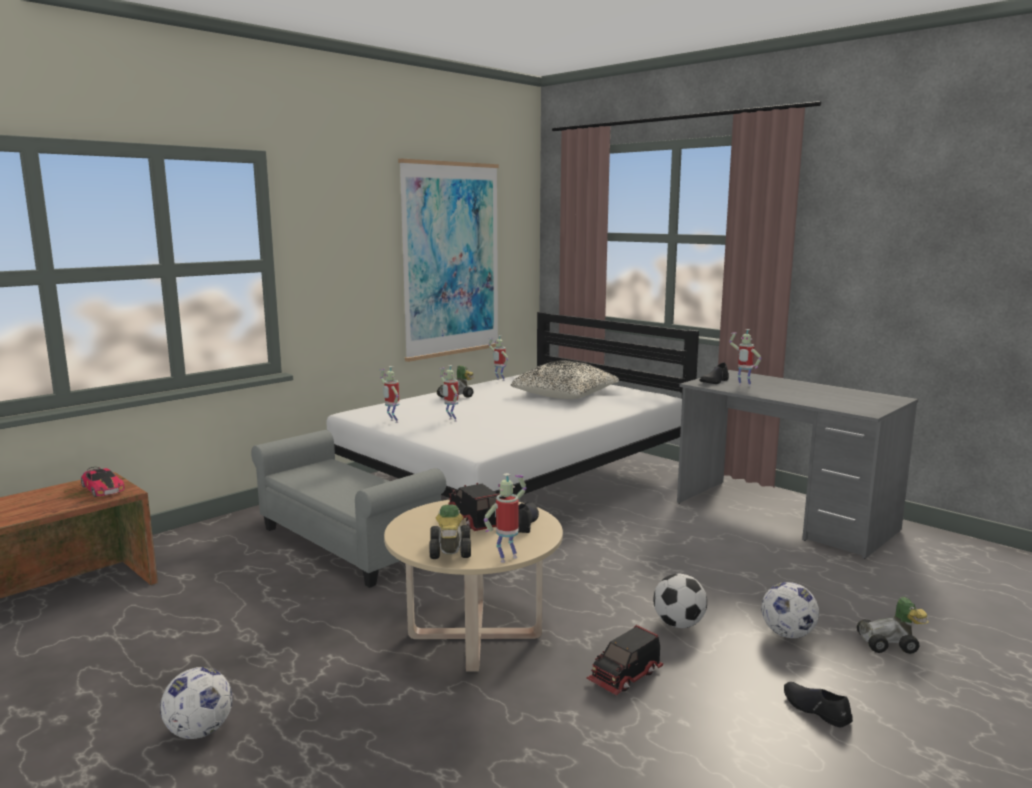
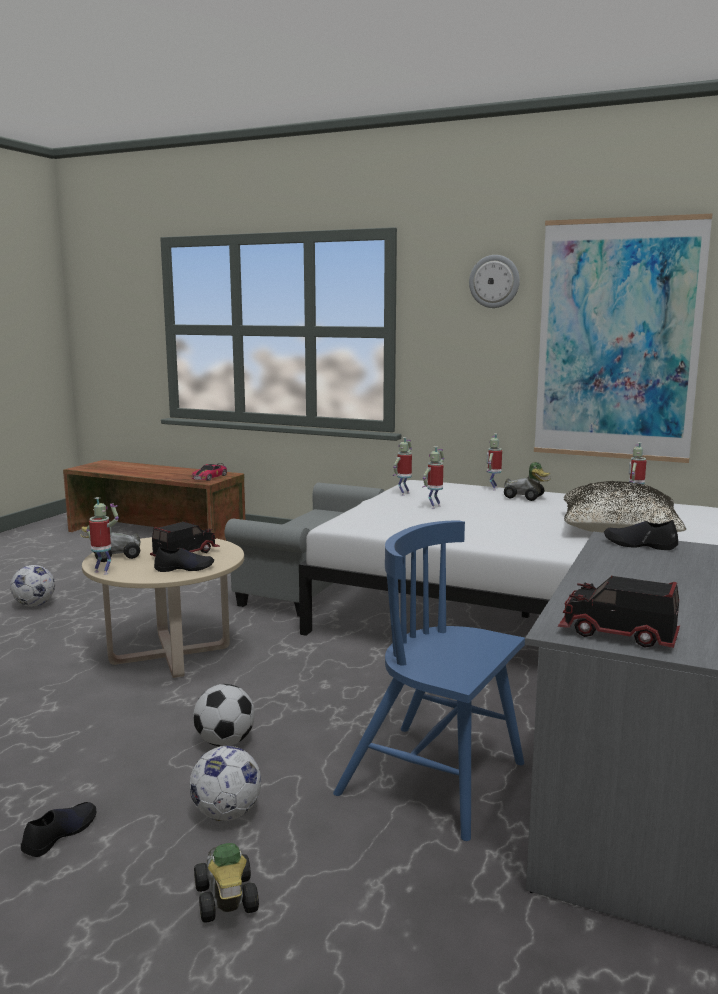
camera: 70 degrees right, 0 degrees up
toy truck [586,625,663,695] -> toy truck moved to [557,576,680,648]
toy robot [729,329,762,387] -> toy robot moved to [486,434,502,491]
none -> blue chair [333,521,525,841]
none -> wall clock [469,255,520,308]

